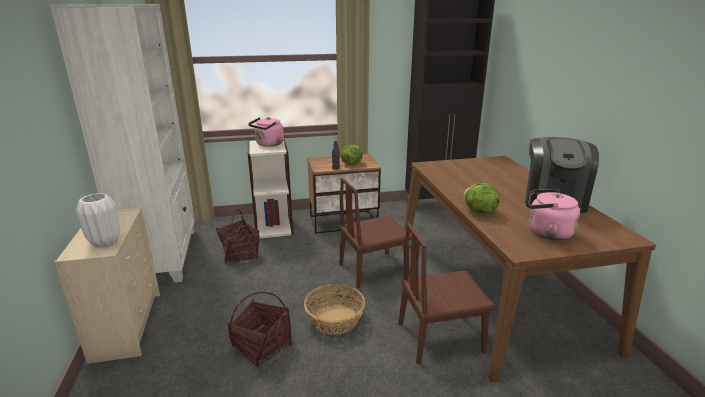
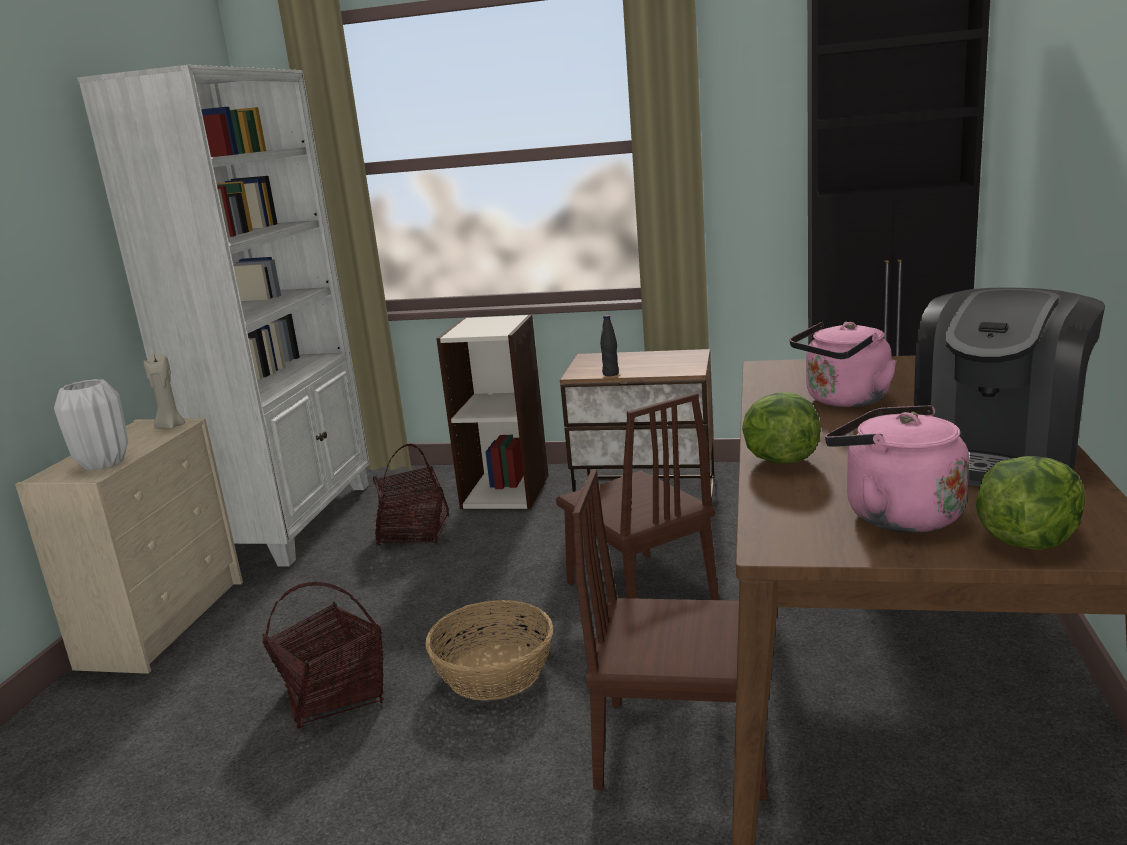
camera: 25 degrees right, 5 degrees down
pink kettle [248,117,284,147] -> pink kettle moved to [790,322,897,407]
brown chair [339,177,412,288] -> brown chair turned 120 degrees counterclockwise [556,393,719,600]
lettuce [341,145,363,165] -> lettuce moved to [975,456,1085,550]
none -> beige candle [144,353,185,429]

